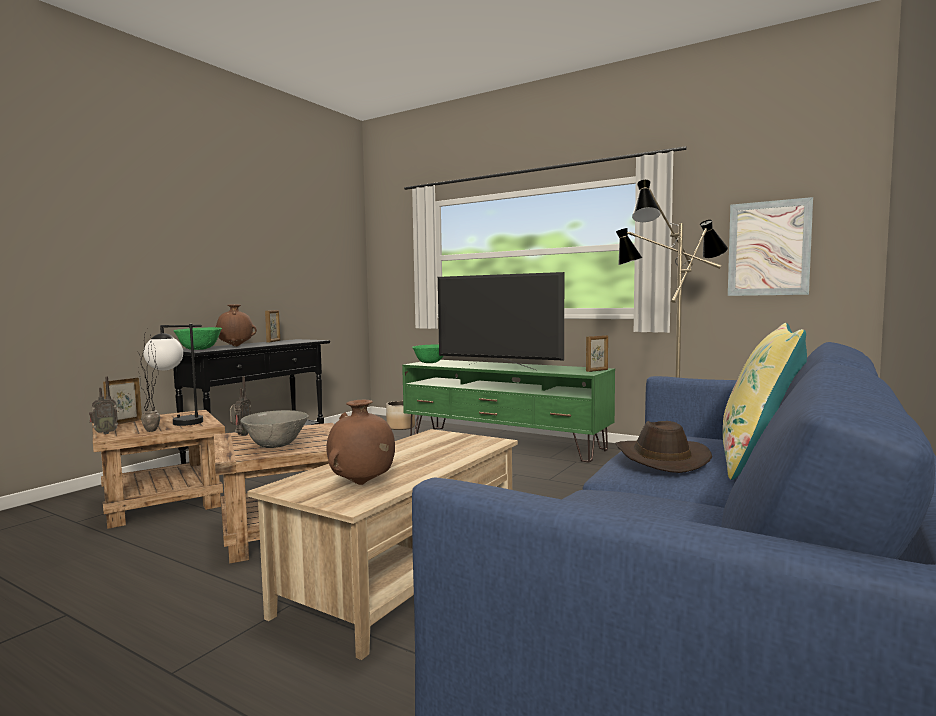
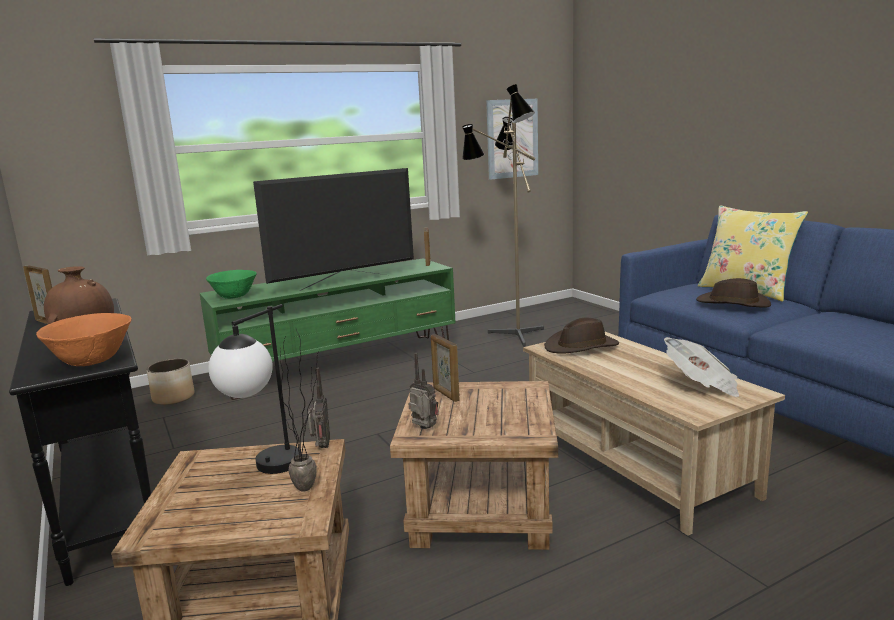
camera: 60 degrees left, 10 degrees up
radio [89,376,118,434] -> radio moved to [308,368,330,448]
picture frame [103,378,142,424] -> picture frame moved to [431,334,460,402]
green bowl [174,327,222,350] -> orange bowl [36,313,131,366]
grey bowl [241,410,309,448] -> none
brown vase [326,400,395,485] -> newspaper [664,337,739,397]
none -> brown hat [544,317,619,354]

